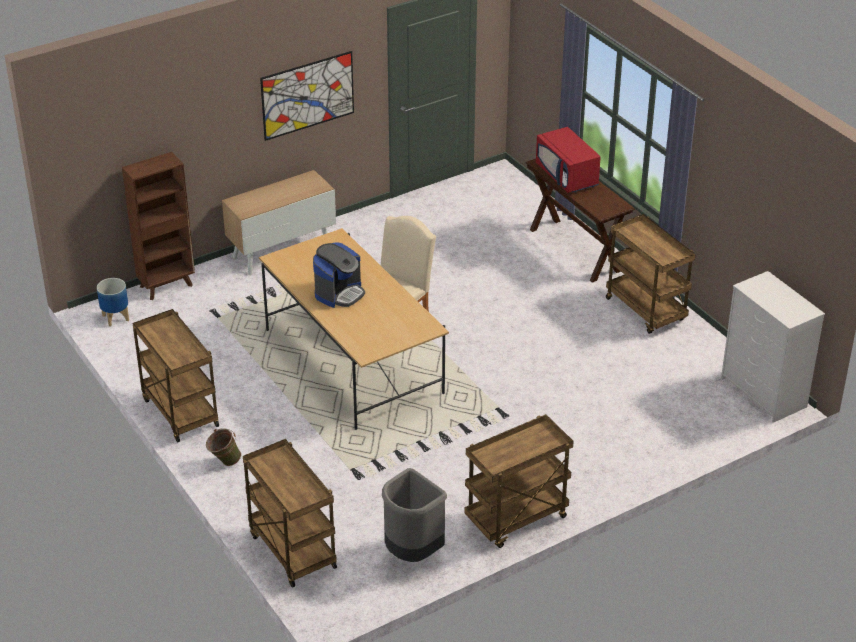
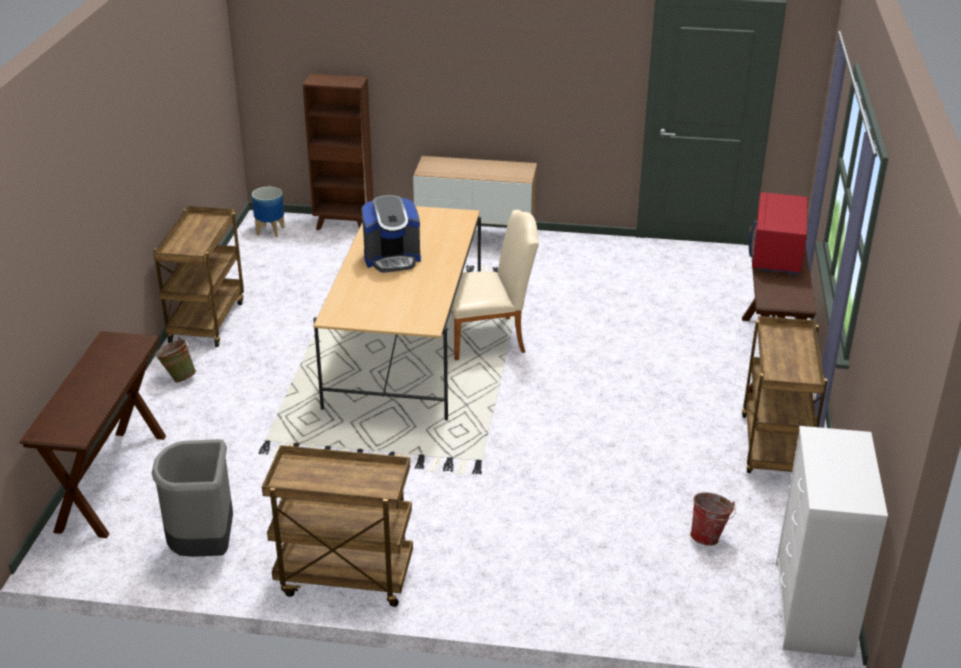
camera: 40 degrees right, 5 degrees down
brown cart [243,439,337,588] -> brown console table [19,331,166,538]
picture [260,51,354,141] -> none
none -> bucket [690,492,736,546]

